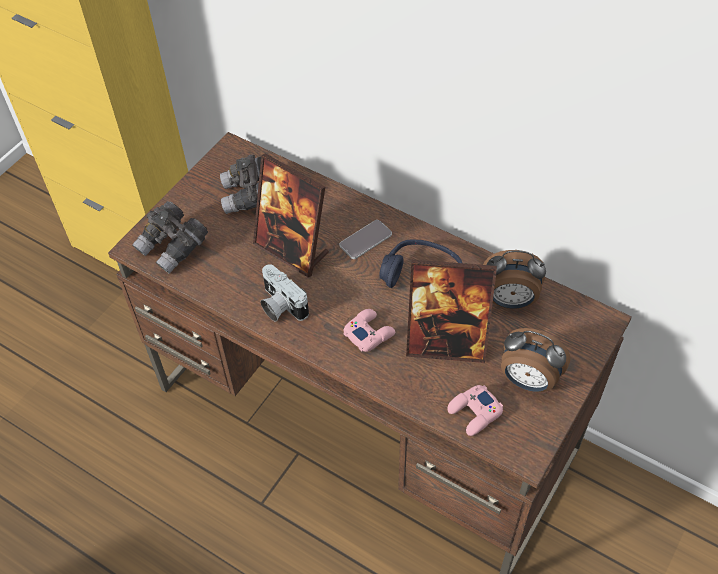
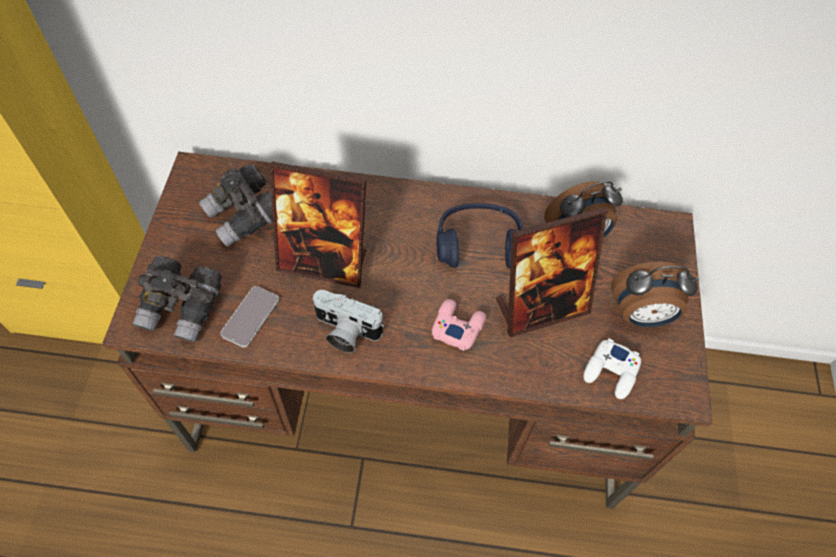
camera: 30 degrees left, 5 degrees up
phone [339,220,392,259] -> phone moved to [220,286,279,348]
pink game controller [447,385,503,436] -> white game controller [583,339,641,399]

